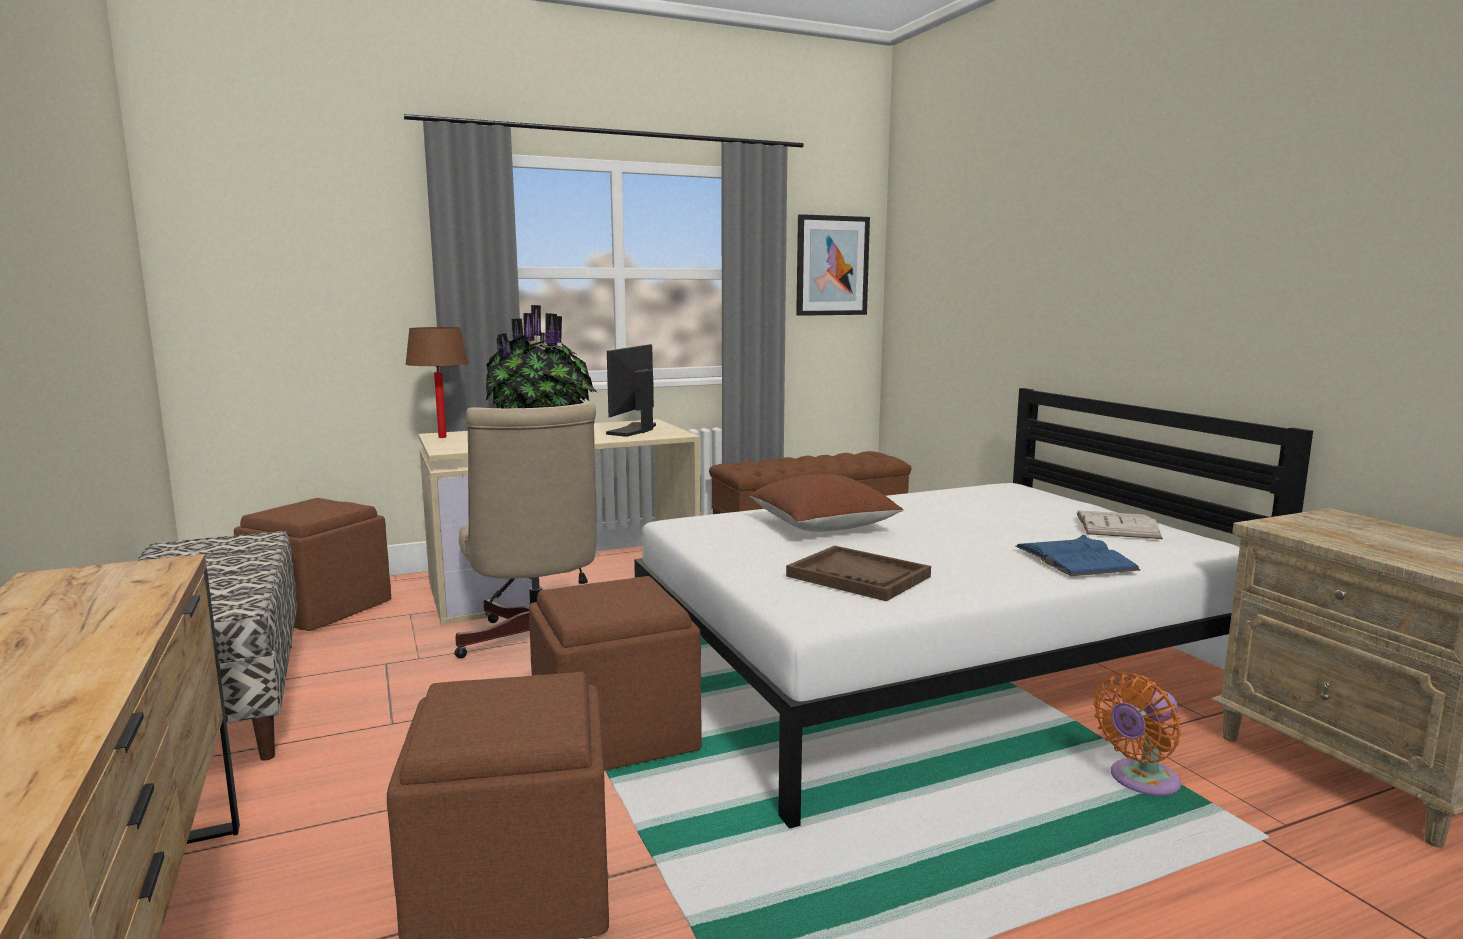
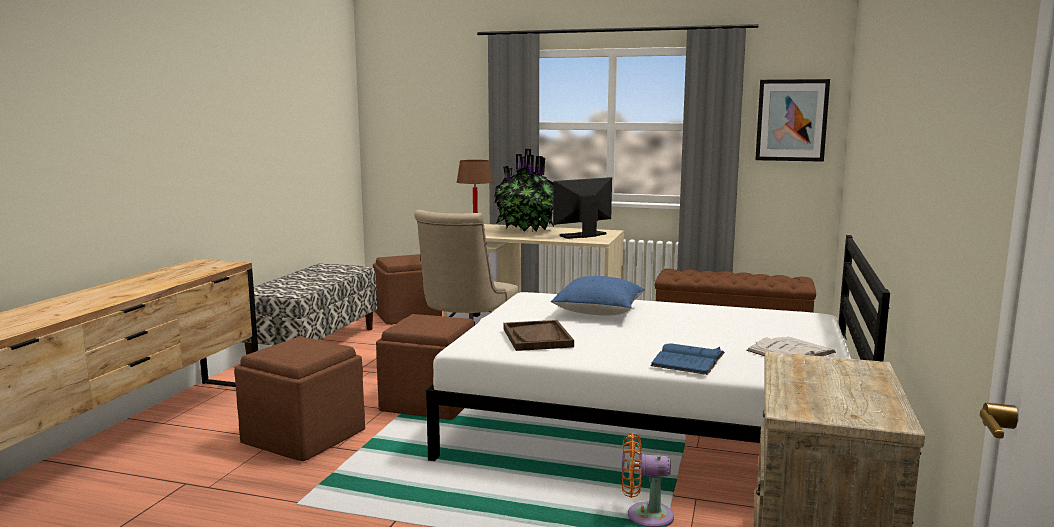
camera: 40 degrees right, 0 degrees up
brown pillow [749,474,903,532] -> blue pillow [551,276,645,316]

